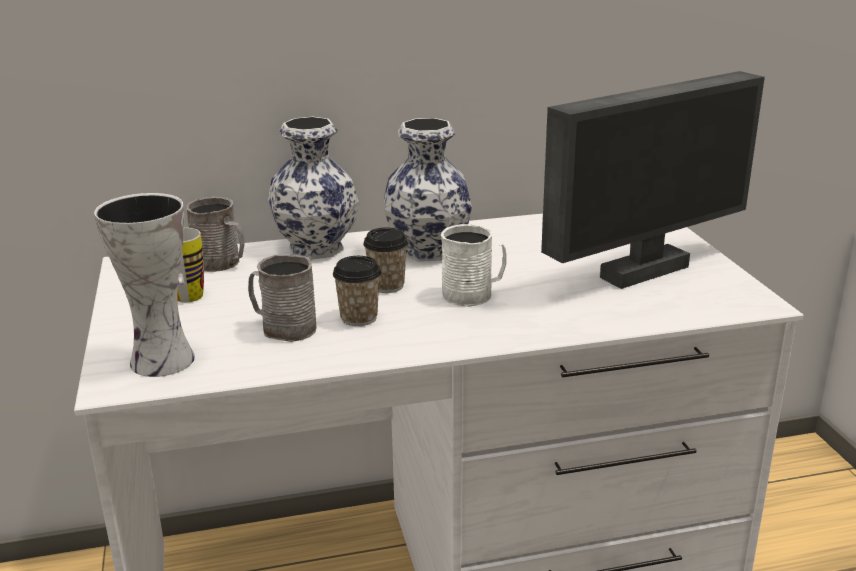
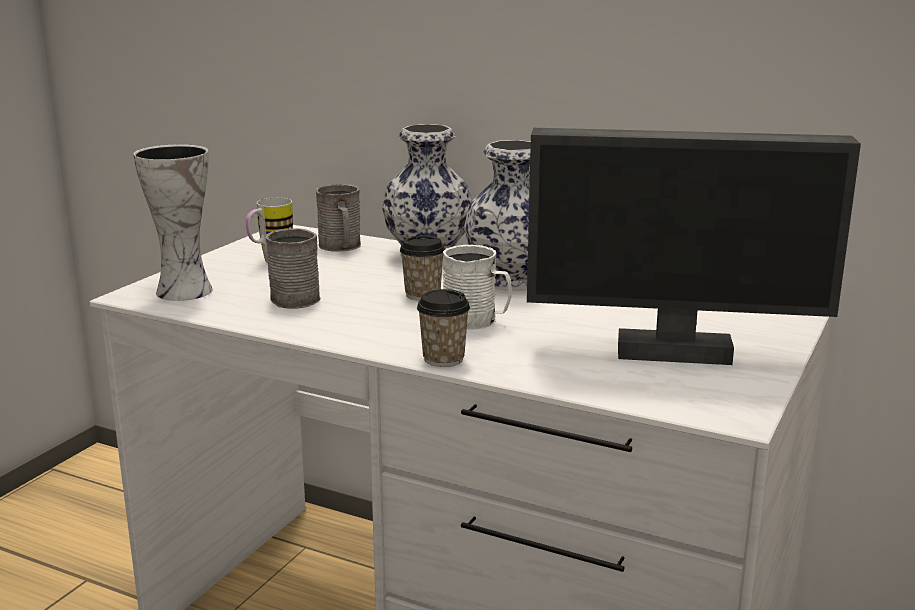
camera: 40 degrees right, 5 degrees down
cup [333,256,381,326] -> cup moved to [417,289,470,367]

